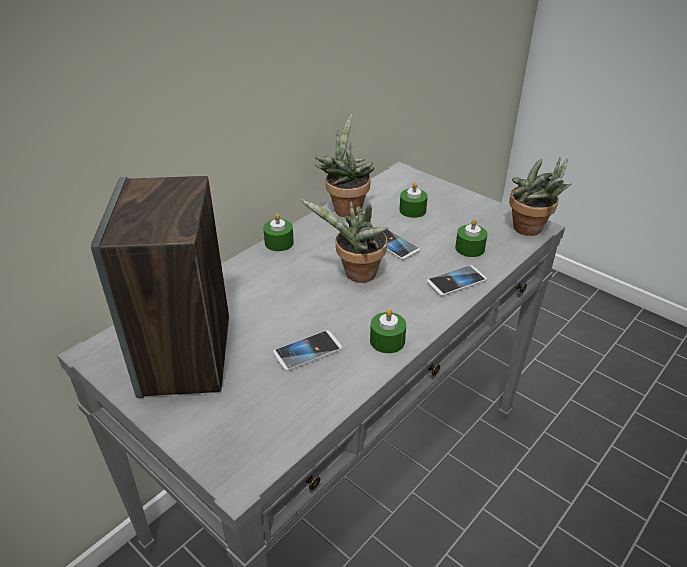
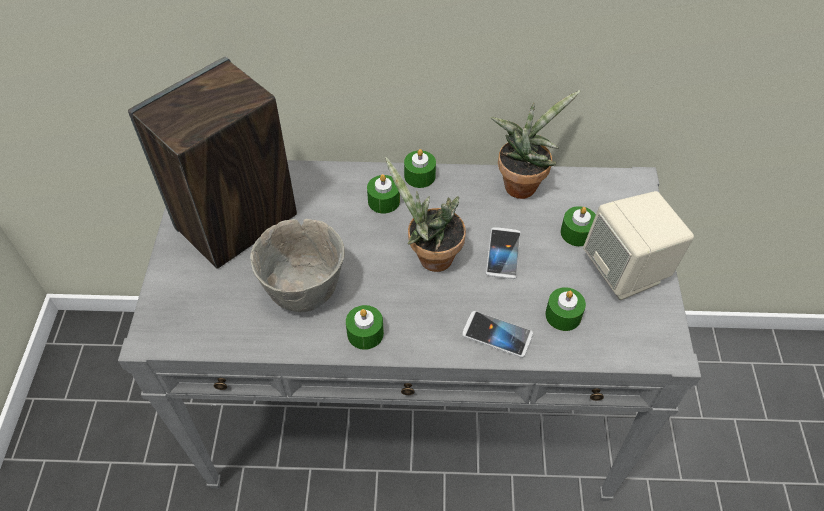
camera: 50 degrees right, 15 degrees up
phone [273,330,342,371] -> grey bowl [250,219,345,312]
potted plant [509,157,572,236] -> none
none -> green candle [367,174,400,214]
none -> beige speaker [583,191,694,300]

